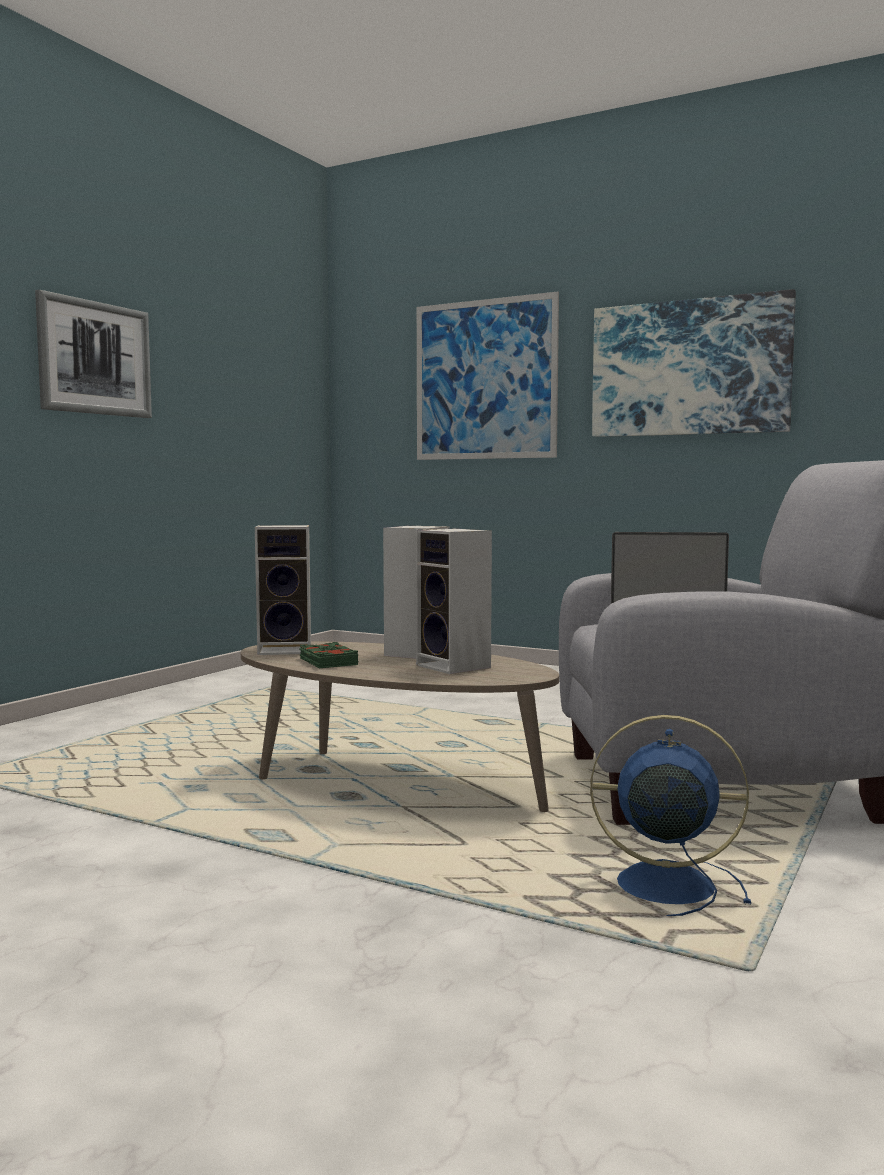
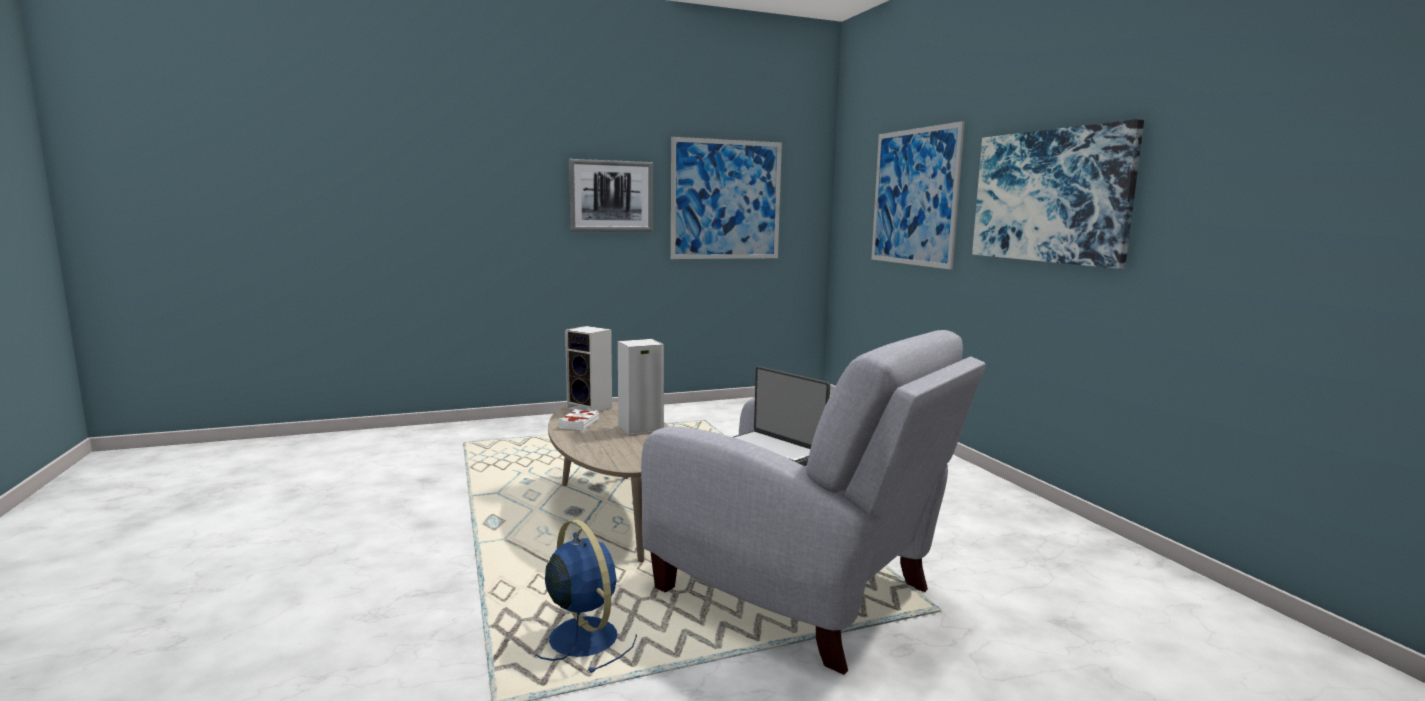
camera: 40 degrees right, 5 degrees up
green book [299,642,358,668] -> white book [558,409,599,430]
speaker [416,528,492,674] -> none
none -> picture [671,137,782,259]

